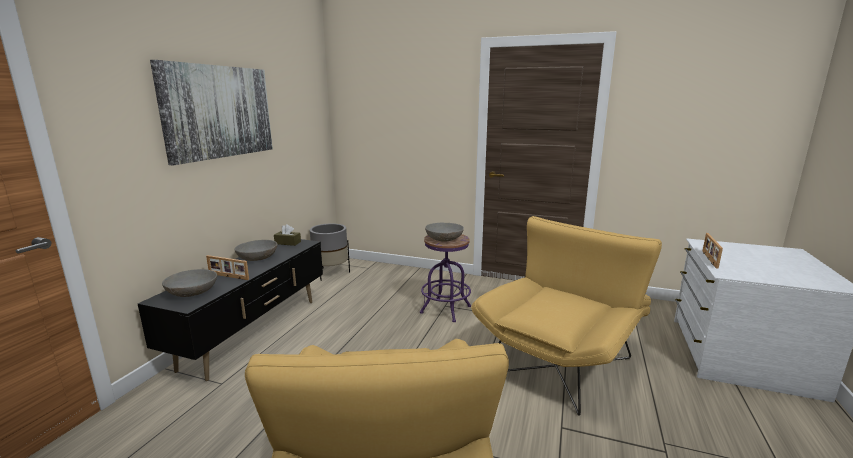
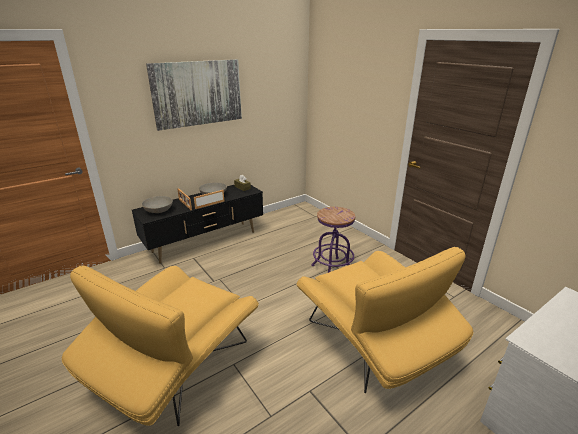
camera: 35 degrees right, 10 degrees up
grey planter [310,223,350,281] -> none
grey bowl [425,223,464,241] -> none
yellow armchair [471,216,662,416] -> yellow armchair turned 75 degrees clockwise [296,247,473,393]
picture frame [703,233,723,269] -> picture frame moved to [194,190,225,209]

